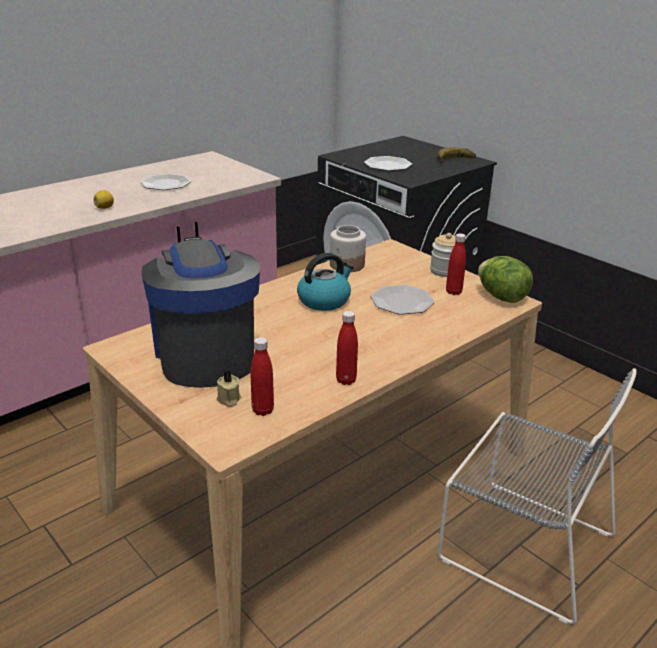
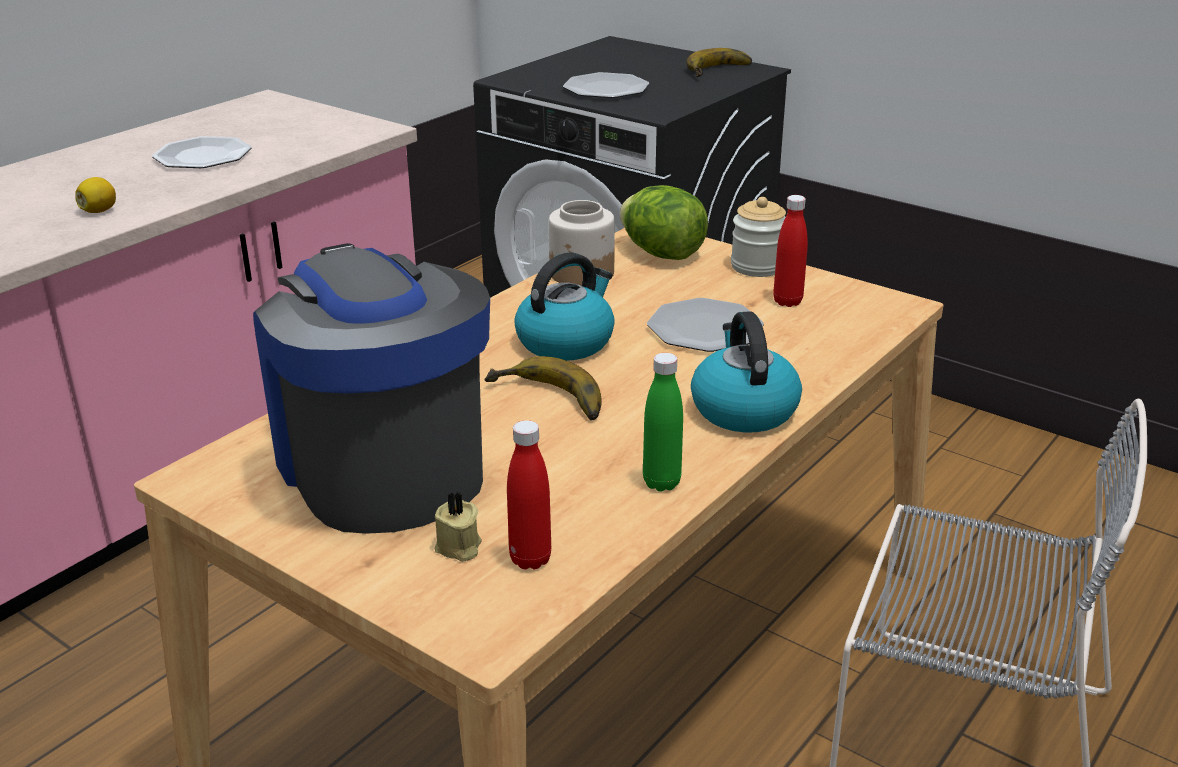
camera: 10 degrees left, 0 degrees up
red bottle [336,311,358,385] -> green bottle [643,353,683,492]
lettuce [478,256,533,303] -> lettuce moved to [620,185,708,260]
none -> banana [484,356,602,420]
none -> kettle [691,311,802,432]

